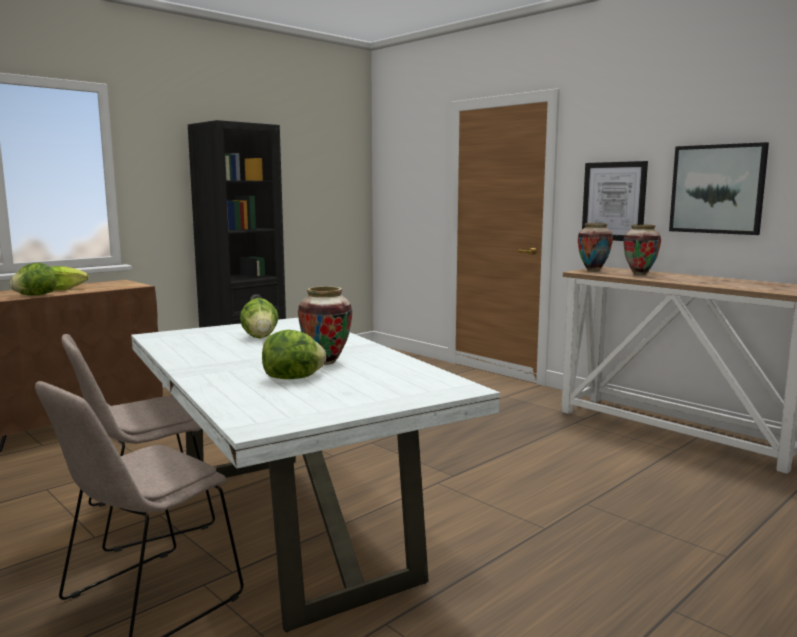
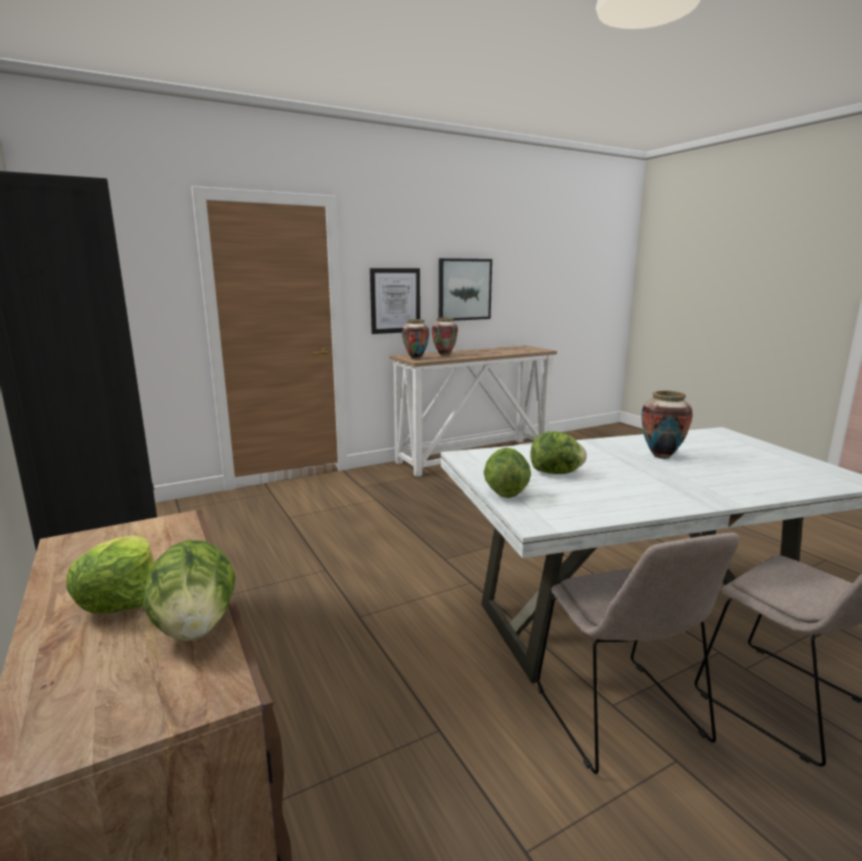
camera: 75 degrees left, 5 degrees up
lettuce [262,330,326,379] -> lettuce moved to [484,447,531,498]

